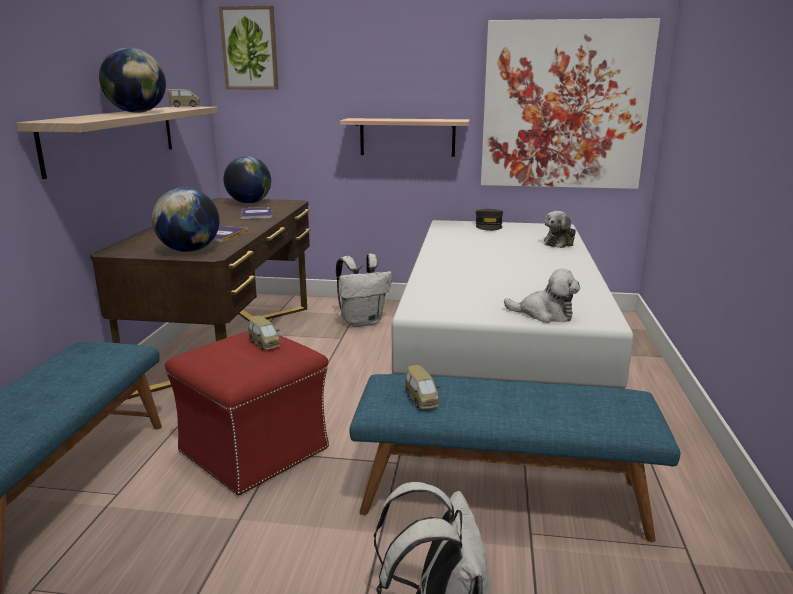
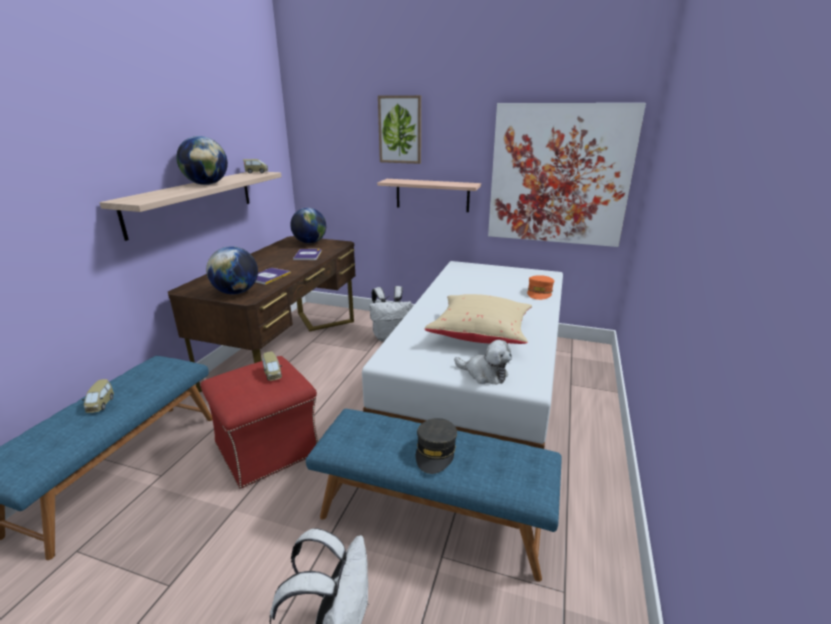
camera: 10 degrees right, 5 degrees up
picture [219,6,278,89] -> picture moved to [378,95,421,164]
toy car [405,365,440,409] -> toy car moved to [82,379,114,413]
grey cap [476,209,503,231] -> grey cap moved to [416,418,457,474]
plush toy [544,211,576,248] -> orange cap [527,275,554,300]
none -> beige pillow [424,294,532,344]

